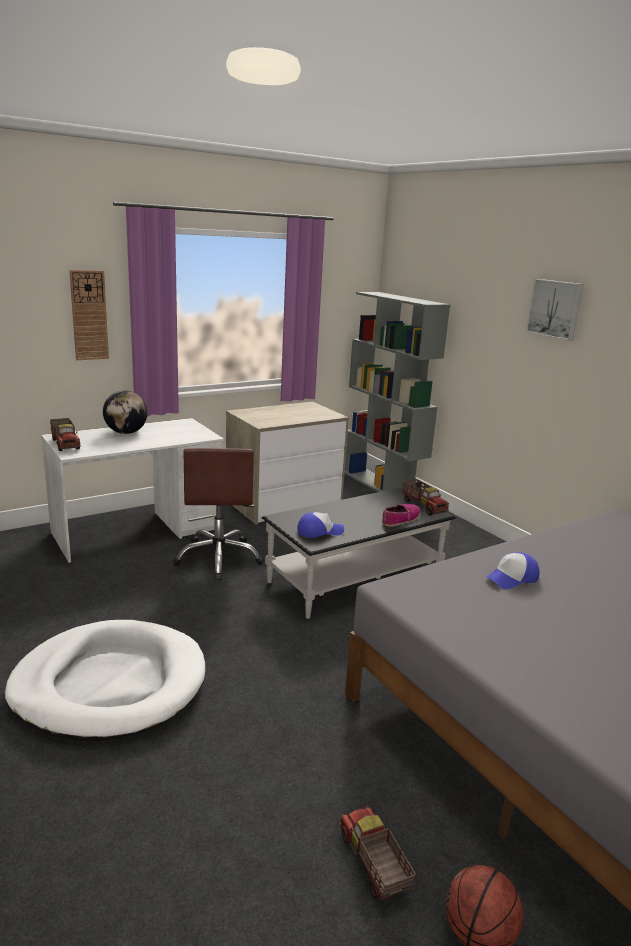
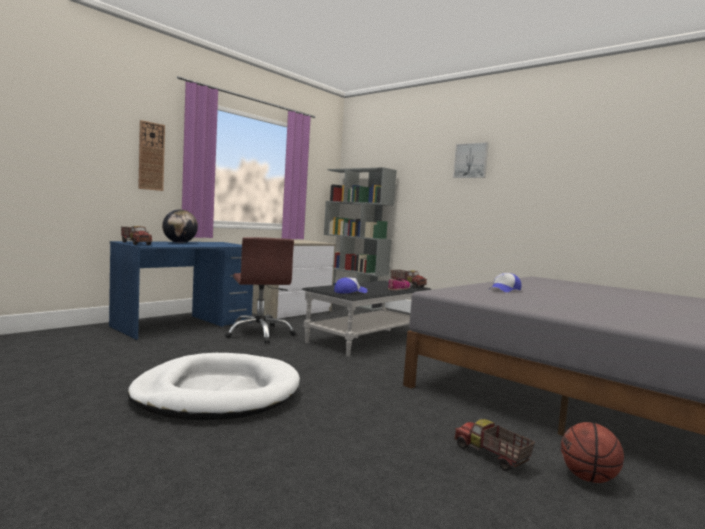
camera: 15 degrees left, 15 degrees down
white desk [41,418,224,563] -> blue desk [109,241,253,340]

